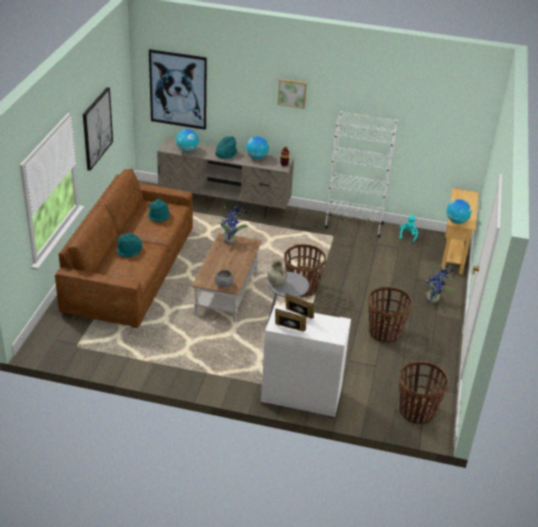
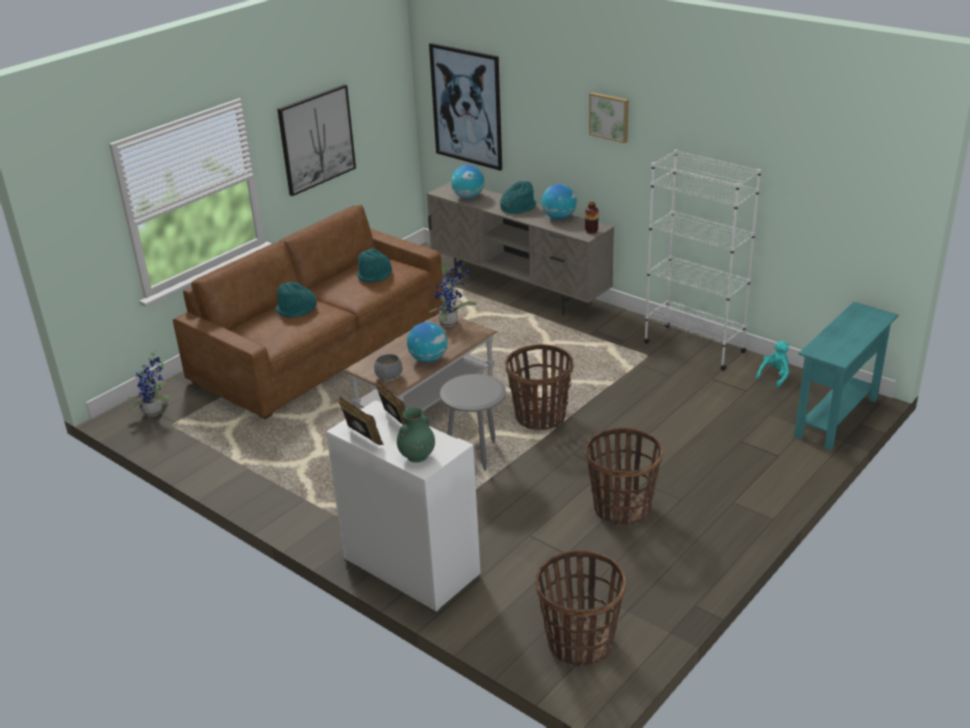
camera: 30 degrees right, 5 degrees down
beige vase [267,259,287,287] -> none
potted plant [425,261,455,303] -> potted plant moved to [127,350,171,417]
beige console table [441,188,479,274] -> turquoise console table [794,302,898,451]
globe [446,199,471,224] -> globe moved to [407,322,447,363]
none -> green vase [397,407,435,463]

